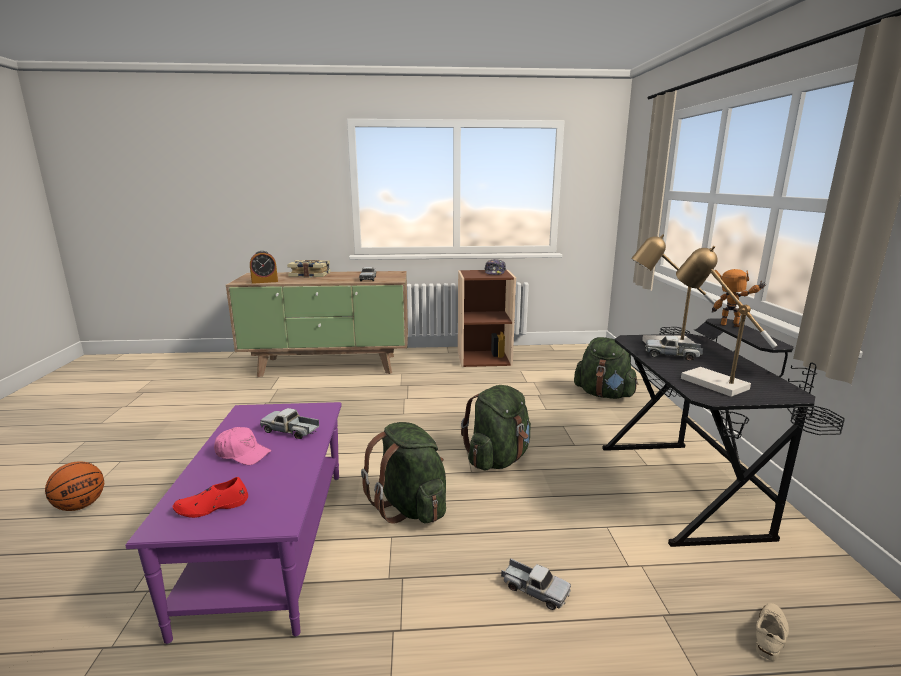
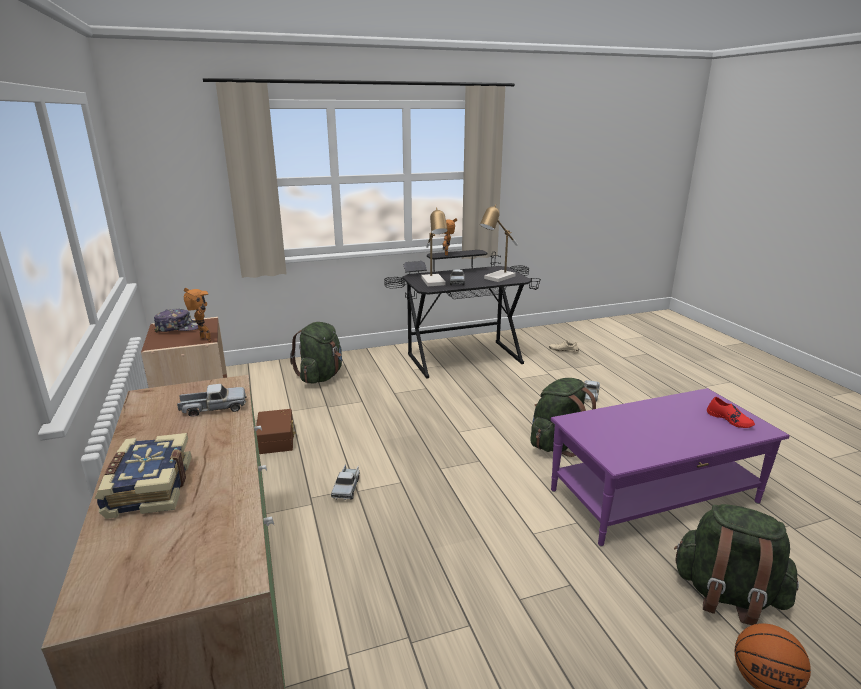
camera: 105 degrees left, 5 degrees up
pink cap [214,427,272,465] -> none
alarm clock [250,251,278,284] -> none
toy truck [260,408,319,439] -> toy truck moved to [331,464,360,500]
green backpack [461,385,531,470] -> green backpack moved to [674,504,799,625]
none -> toy robot [184,288,211,342]
none -> brown storage box [256,409,296,454]

